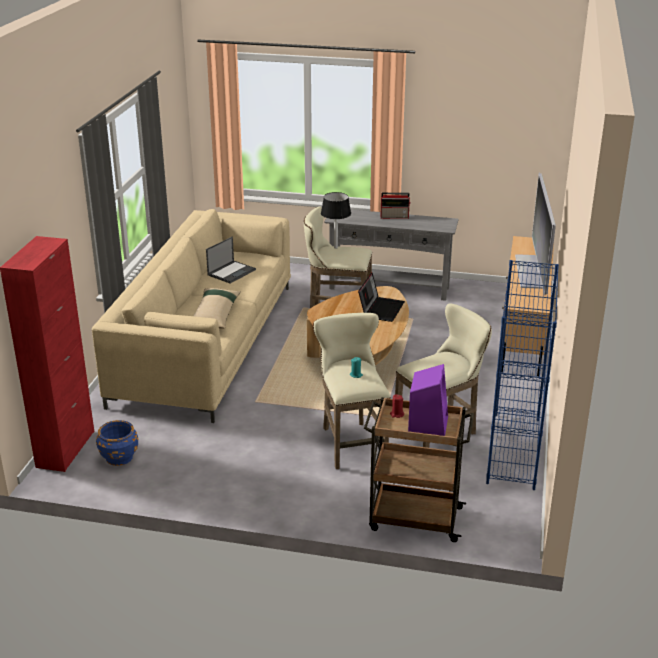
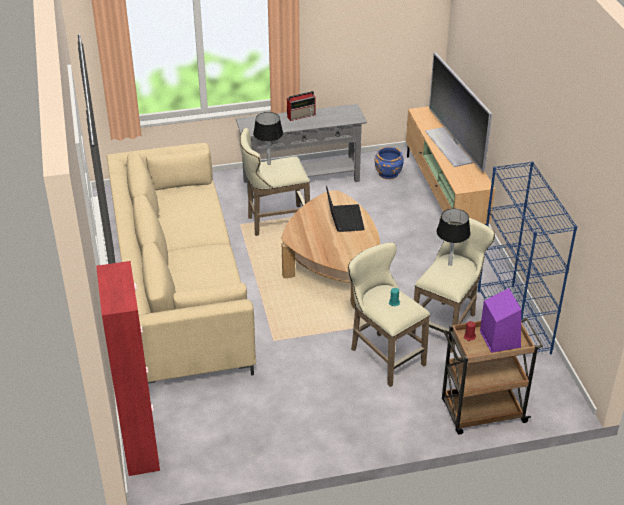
camera: 25 degrees left, 10 degrees up
blue planter [96,420,138,466] -> blue planter moved to [375,147,404,179]
beige pillow [193,288,241,329] -> none
laptop [206,236,256,283] -> none
none -> black table lamp [437,208,471,266]

